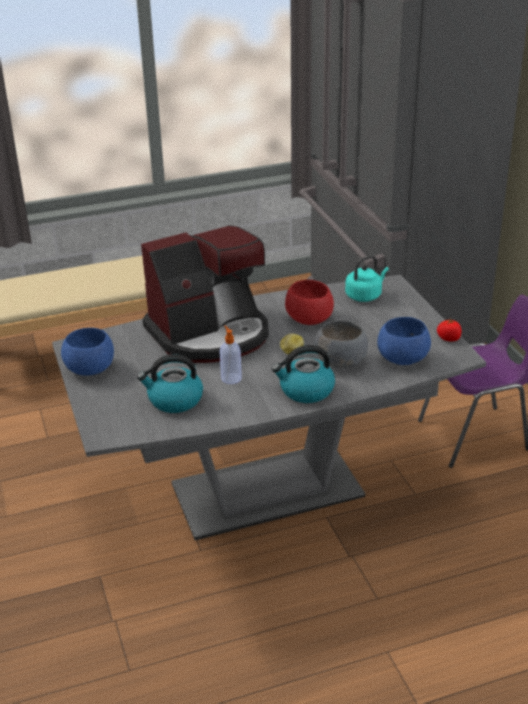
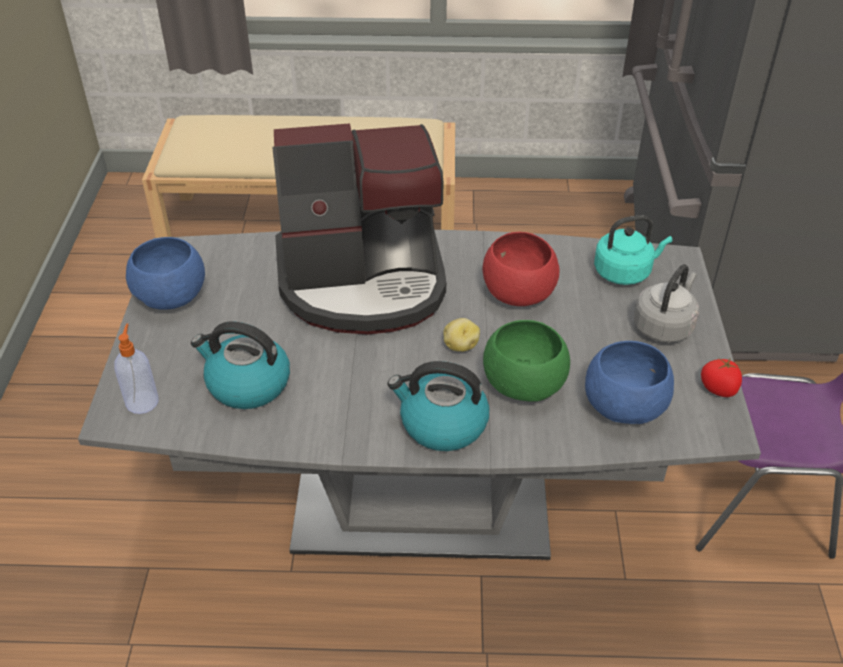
camera: 20 degrees right, 10 degrees up
soap dispenser [220,325,242,384] -> soap dispenser moved to [114,324,159,414]
grey bowl [315,320,368,368] -> green bowl [483,320,570,402]
none -> grey kettle [634,264,699,343]

